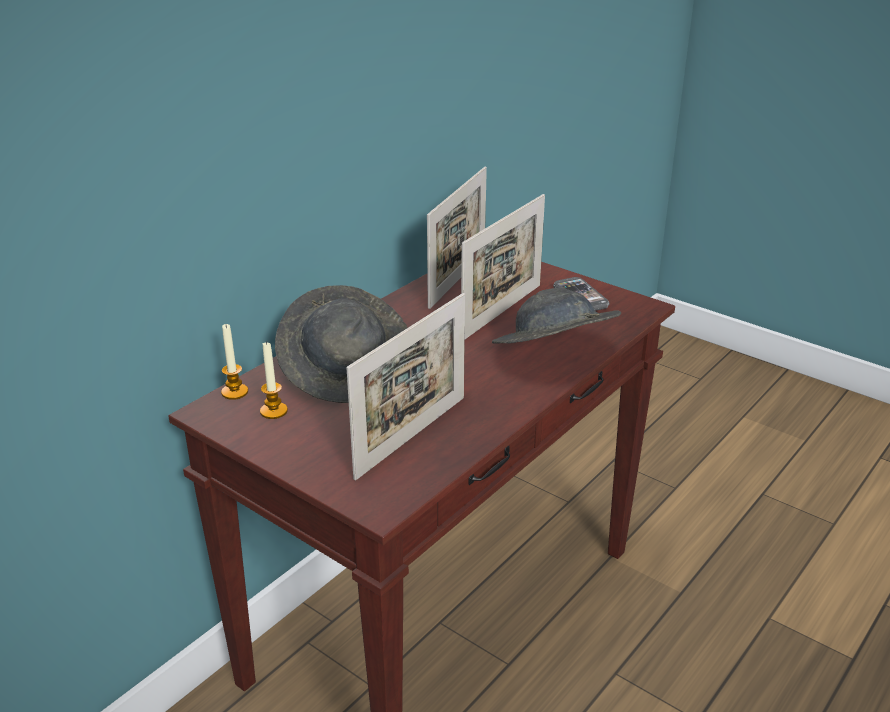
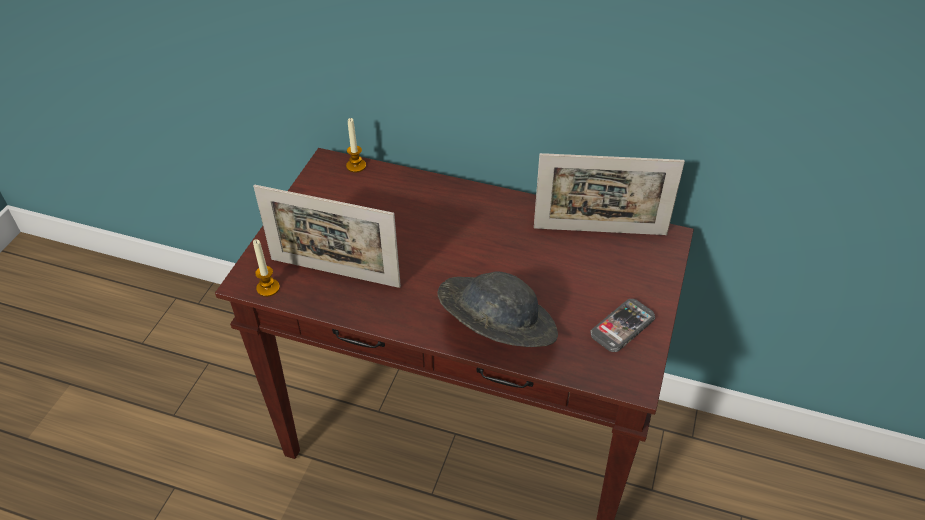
camera: 70 degrees right, 15 degrees up
candle [260,341,288,419] -> candle moved to [253,239,280,297]
grey hat [275,285,408,403] -> none
picture frame [461,194,545,339] -> none

